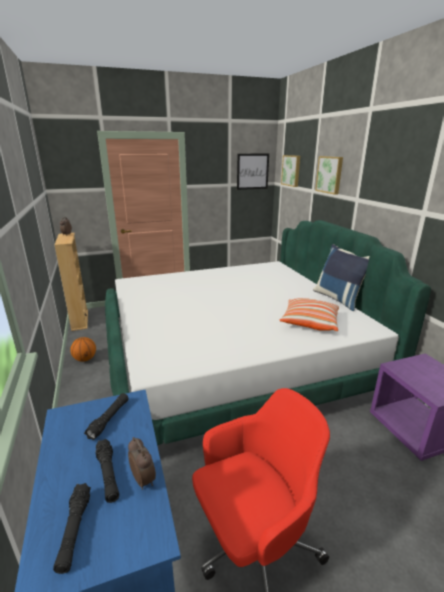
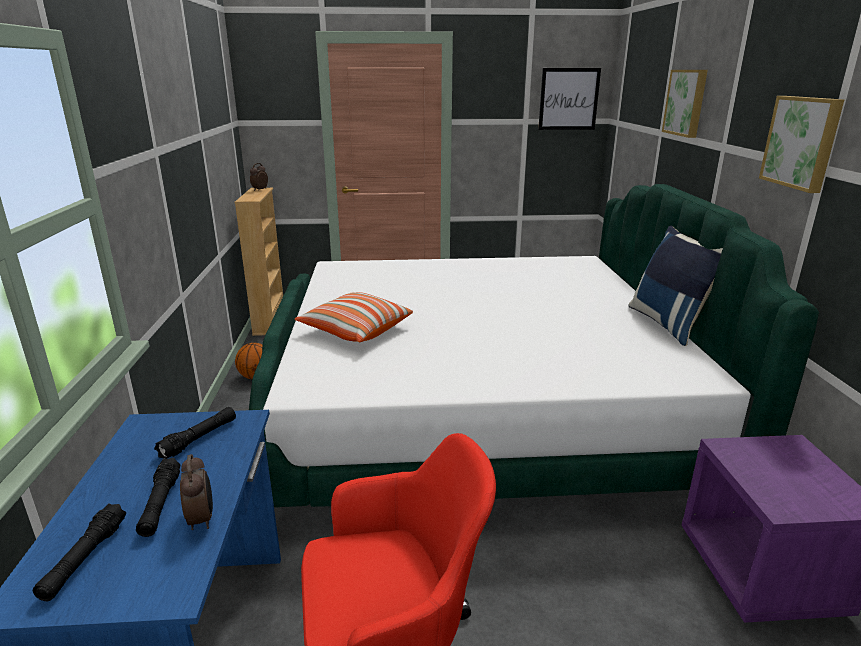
camera: 15 degrees right, 0 degrees up
pillow [279,298,339,331] -> pillow moved to [295,292,413,342]
picture [281,155,300,187] -> picture moved to [759,96,844,193]

